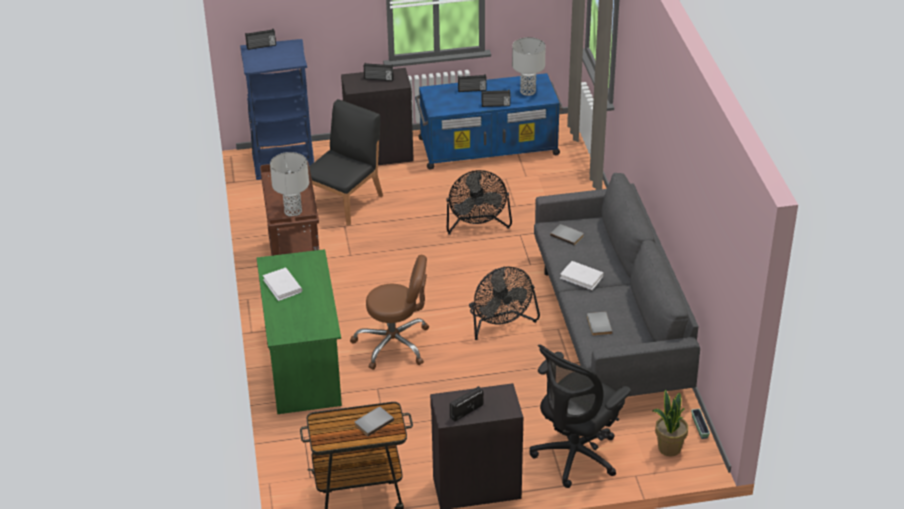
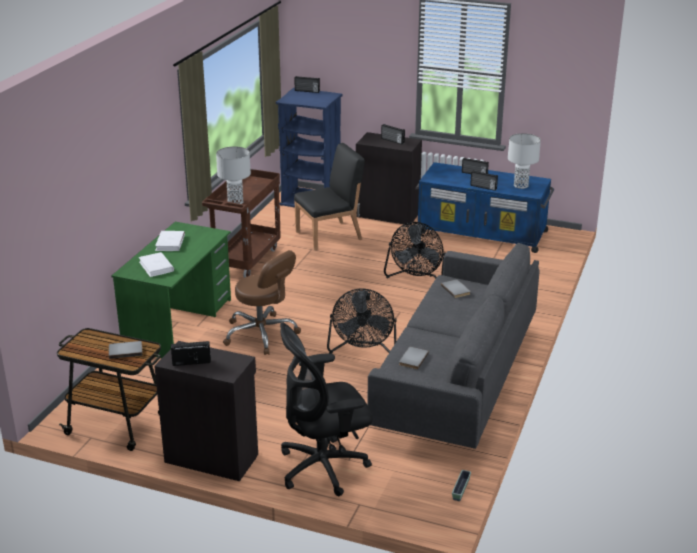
camera: 30 degrees right, 10 degrees down
white book [560,261,604,290] -> white book moved to [139,252,174,277]
potted plant [653,389,688,457] -> none

